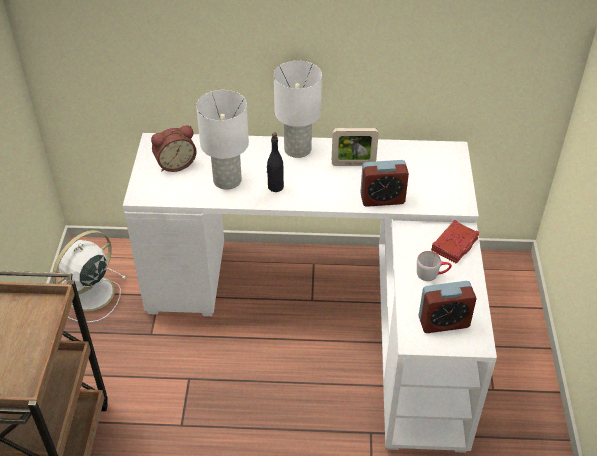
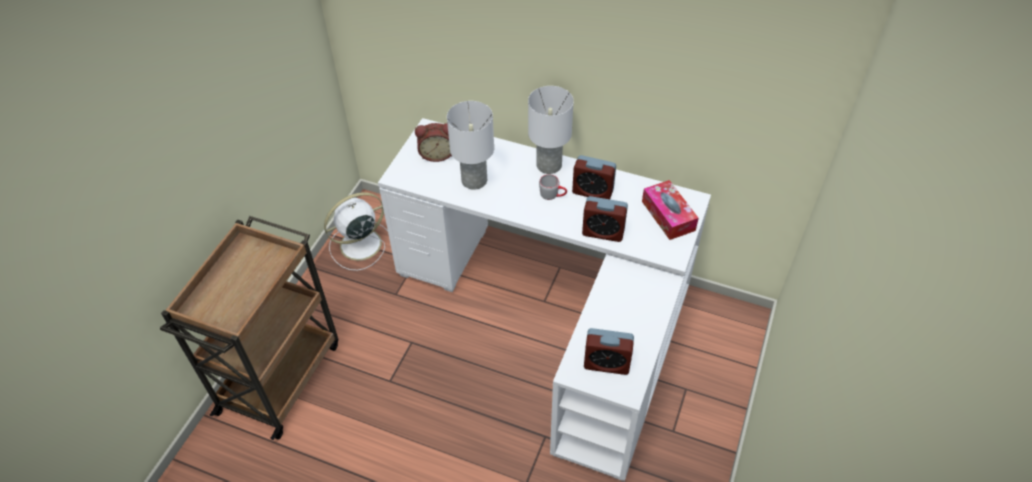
camera: 20 degrees right, 5 degrees up
black bottle [267,133,284,192] -> none
picture frame [332,128,379,166] -> alarm clock [572,155,616,199]
grey mug [417,251,452,281] -> grey mug moved to [539,174,567,200]
red book [431,220,479,264] -> none
none -> tissue box [642,180,699,240]

